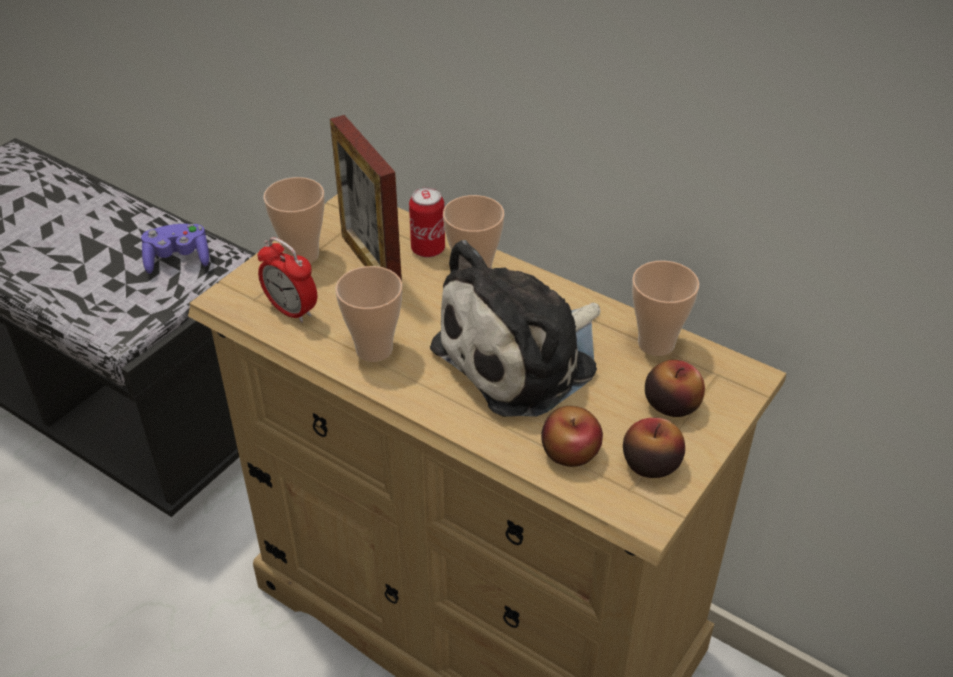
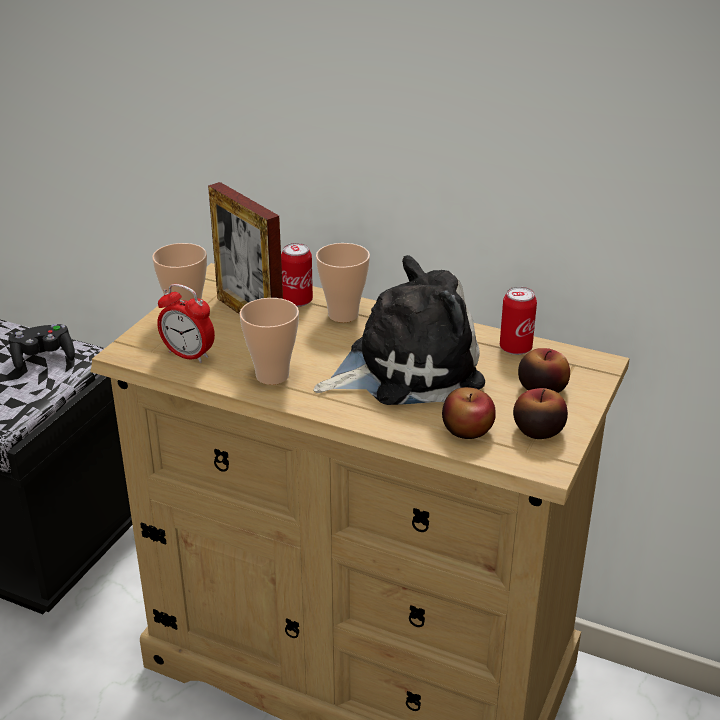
camera: 10 degrees left, 10 degrees down
purple game controller [141,224,209,274] -> black game controller [8,324,75,371]
plush toy [430,240,601,417] -> plush toy turned 150 degrees counterclockwise [314,255,485,405]
cup [632,261,700,356] -> can [500,287,537,355]

